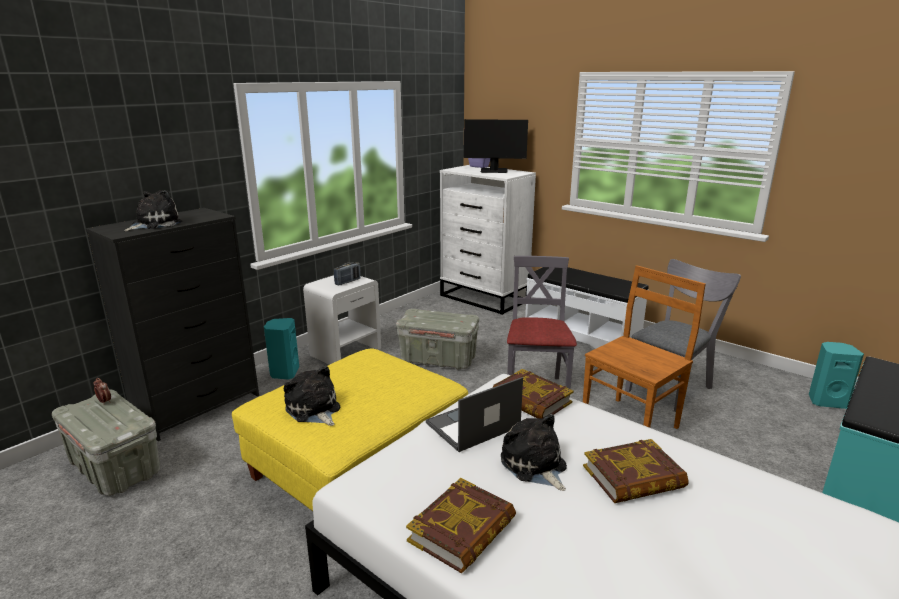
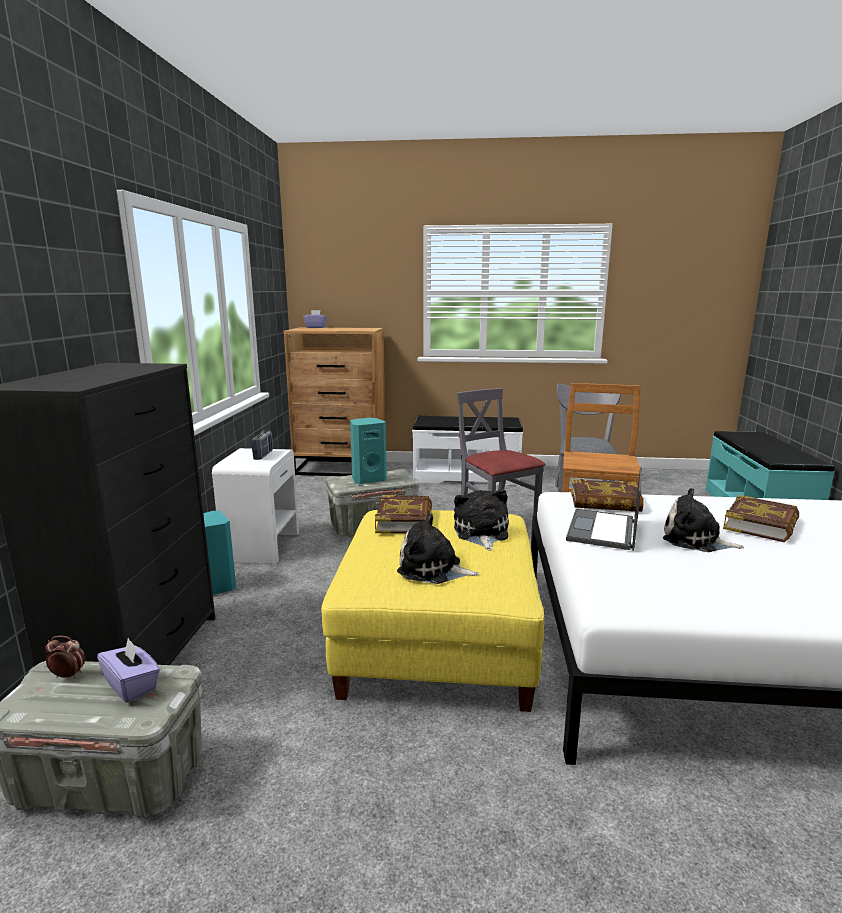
camera: 35 degrees left, 5 degrees down
plush toy [124,190,183,231] -> plush toy moved to [454,489,509,551]
book [406,478,516,574] -> book moved to [375,495,432,533]
white dresser [440,165,536,315] -> brown dresser [283,327,385,476]
monitor [464,119,528,173] -> none
turquoise speaker [809,342,864,409] -> turquoise speaker moved to [350,418,387,484]
none -> purple tissue box [97,638,160,703]

